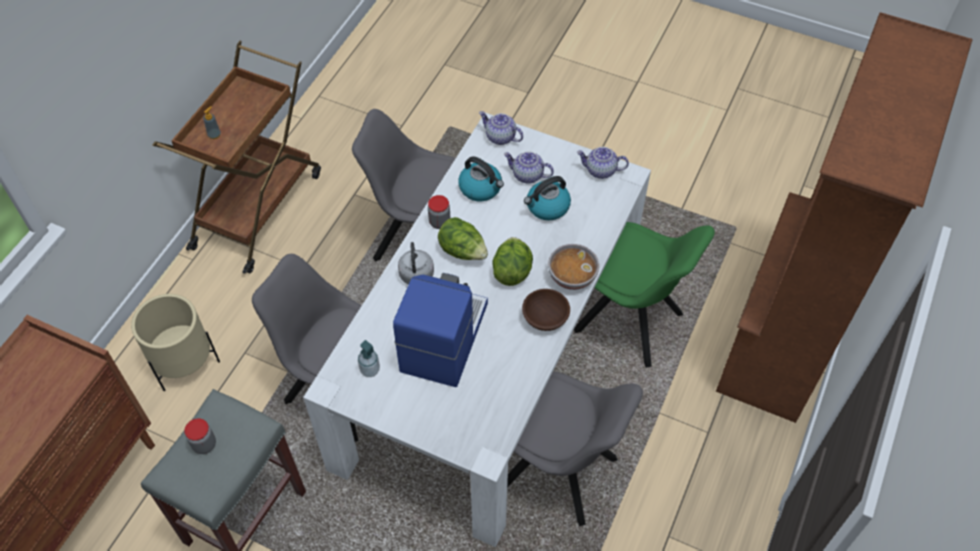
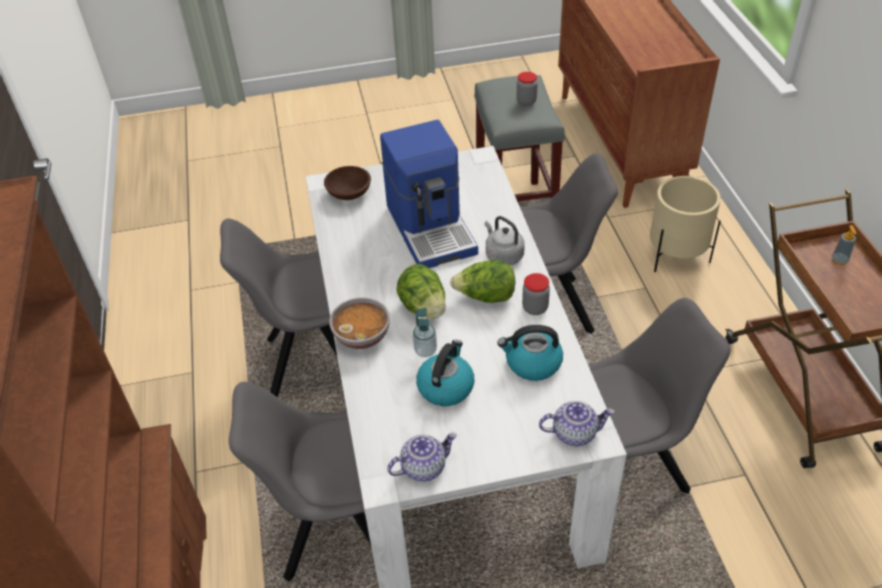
camera: 145 degrees right, 10 degrees down
soap dispenser [358,340,380,377] -> soap dispenser moved to [413,308,437,357]
teapot [504,151,554,184] -> none
brown bowl [522,289,570,331] -> brown bowl moved to [324,166,371,200]
green chair [574,222,715,368] -> grey chair [229,382,371,582]

